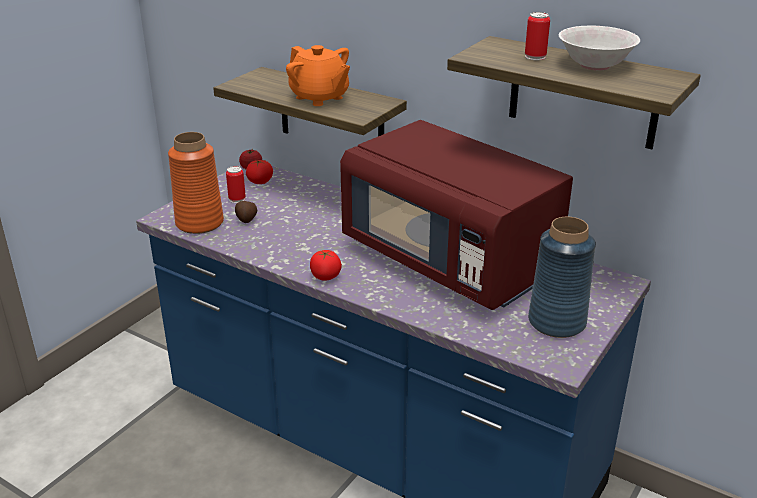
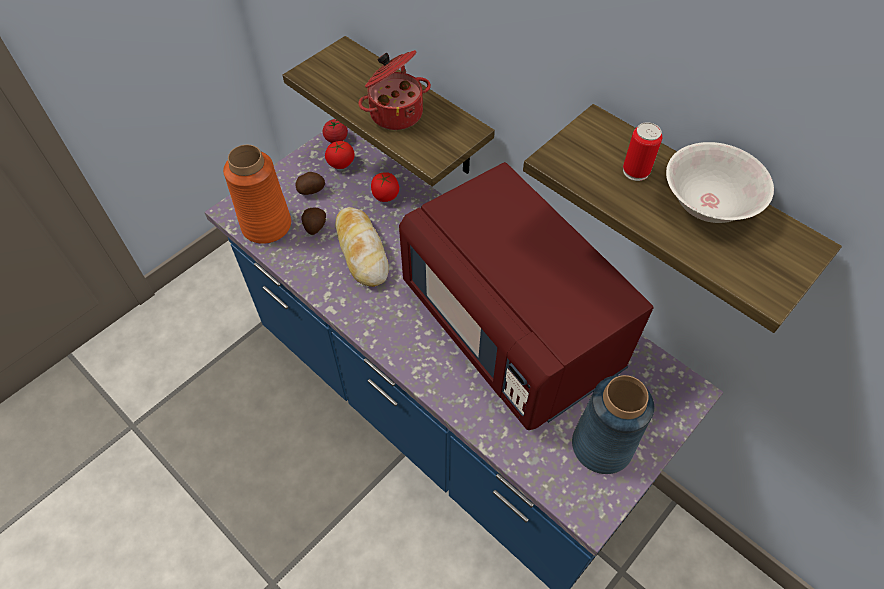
camera: 10 degrees right, 25 degrees up
can [226,166,246,203] -> potato [295,172,325,195]
orange teapot [286,45,350,106] -> cooking pot [358,50,431,130]
tomato [310,250,342,281] -> tomato moved to [371,172,399,202]
none -> bread [335,207,389,287]

